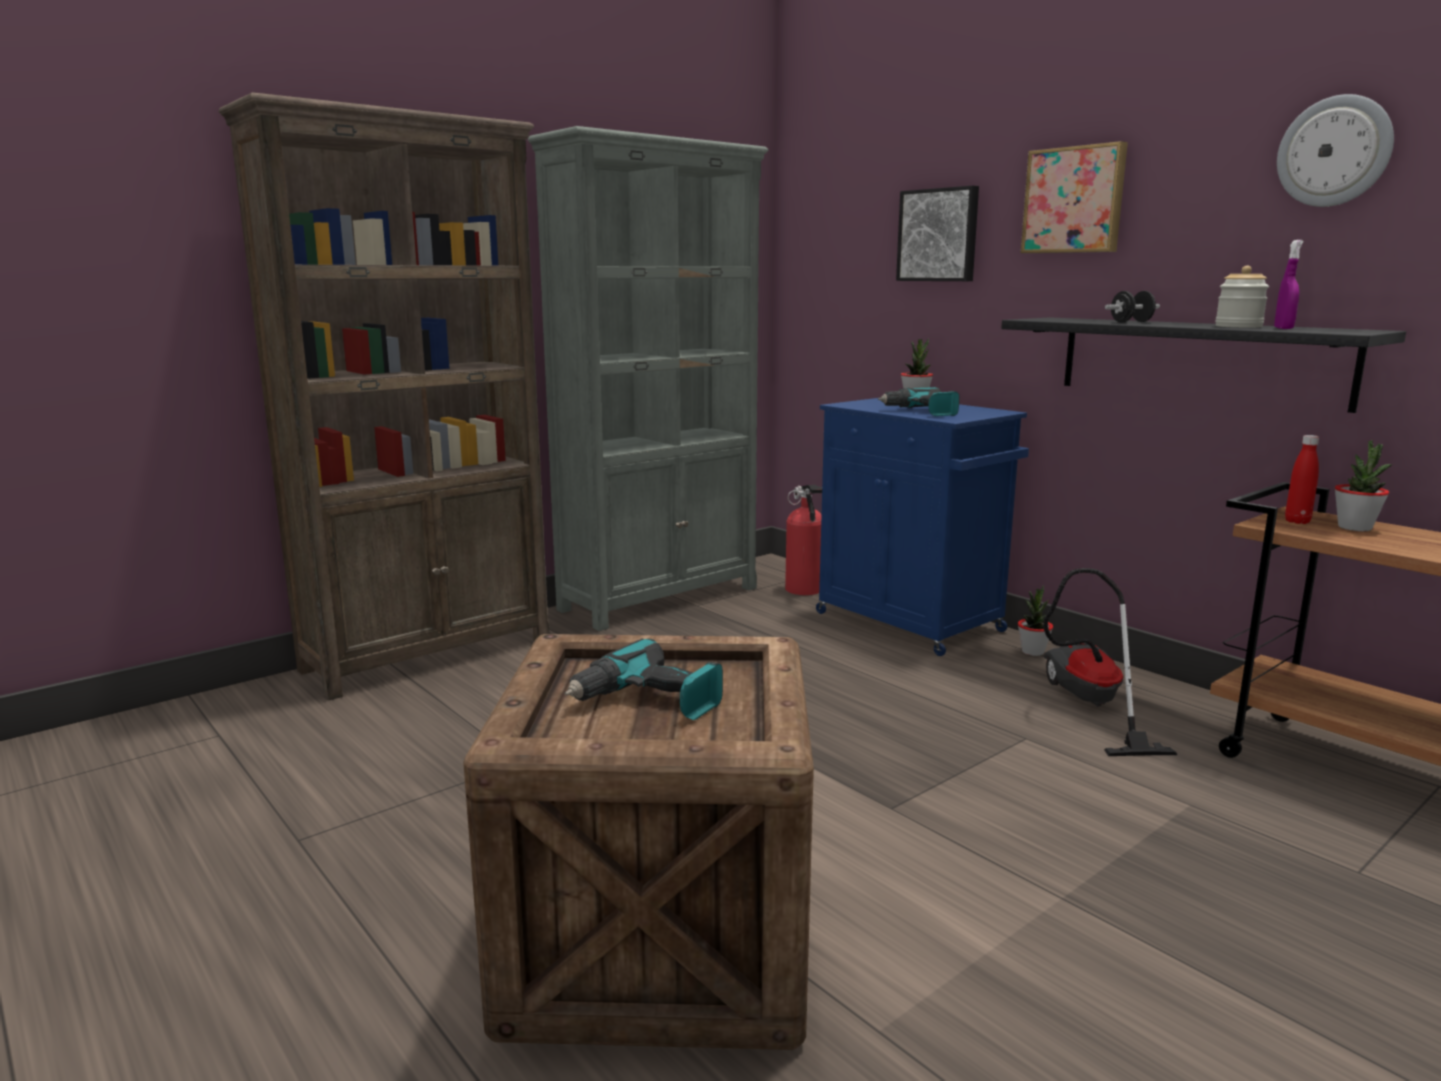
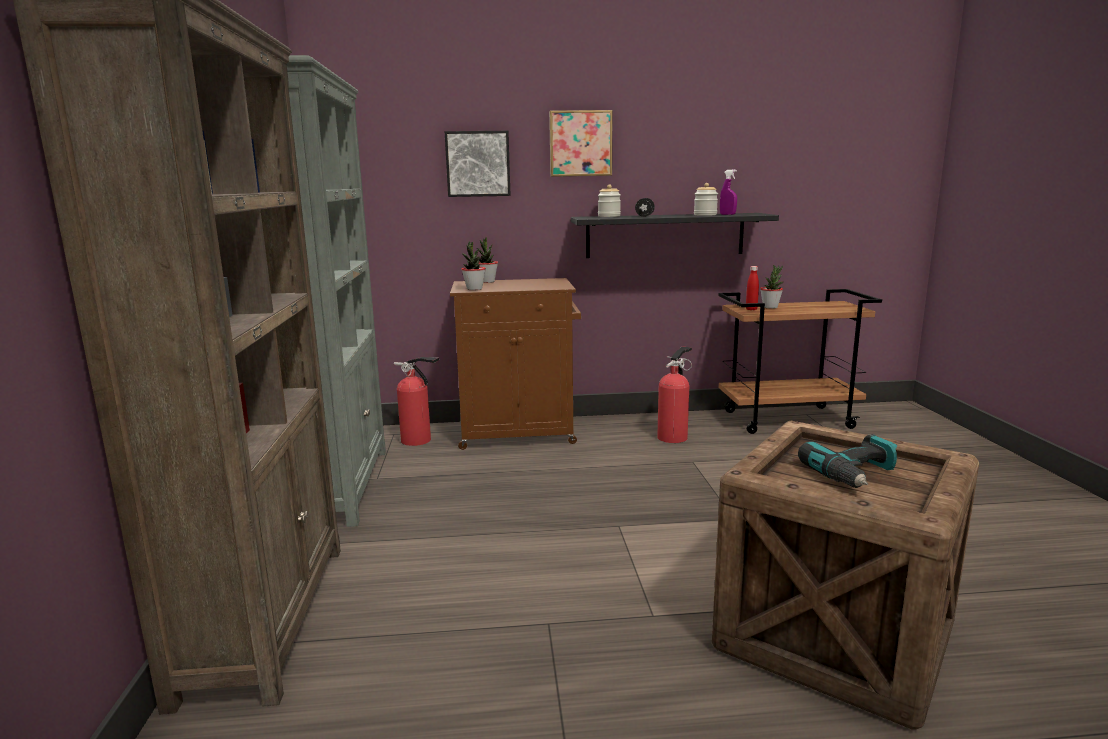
camera: 55 degrees left, 0 degrees up
blue cabinet [816,398,1029,656] -> brown cabinet [450,278,581,450]
power drill [878,387,959,416] -> none
potted plant [1018,586,1053,656] -> potted plant moved to [462,241,486,290]
vacuum cleaner [1043,568,1177,756] -> fire extinguisher [657,346,692,443]
wall clock [1277,94,1394,207] -> none
none -> jar [598,184,621,217]

